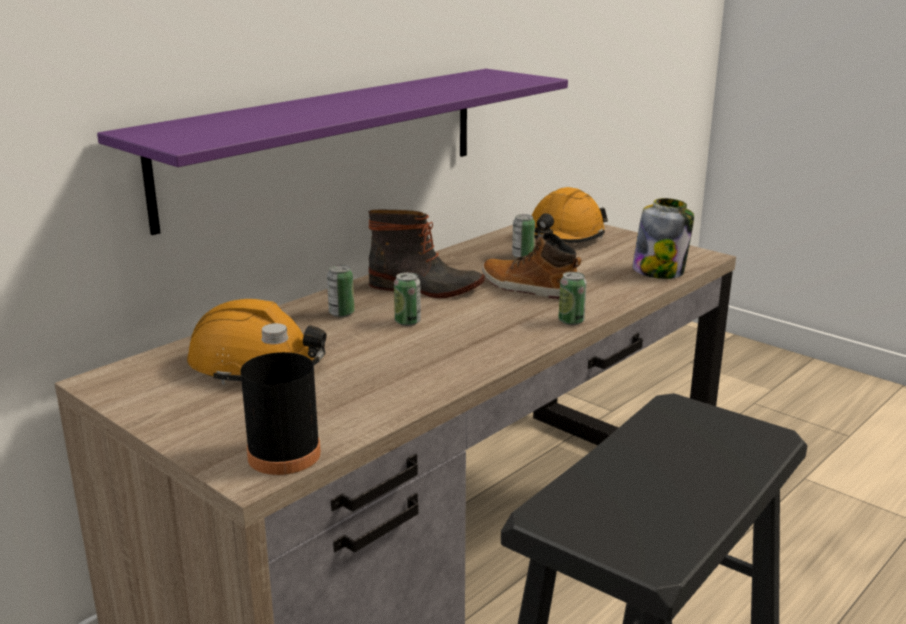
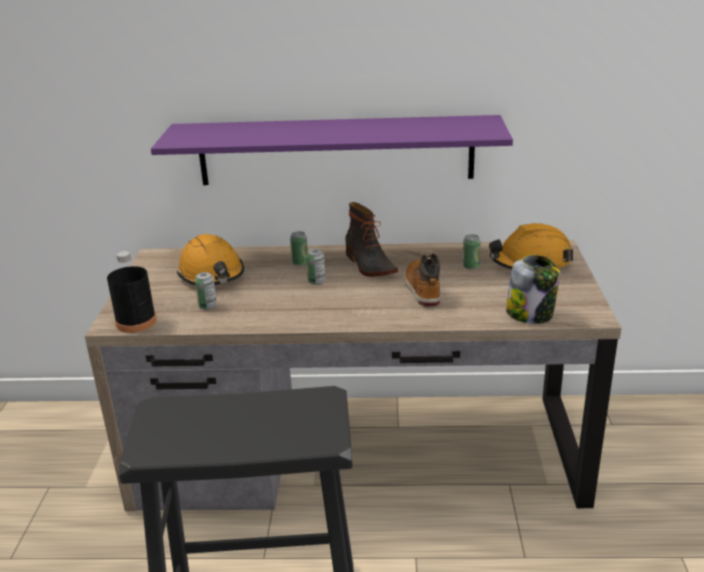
camera: 50 degrees right, 5 degrees up
can [558,272,587,325] -> can moved to [195,272,217,310]

